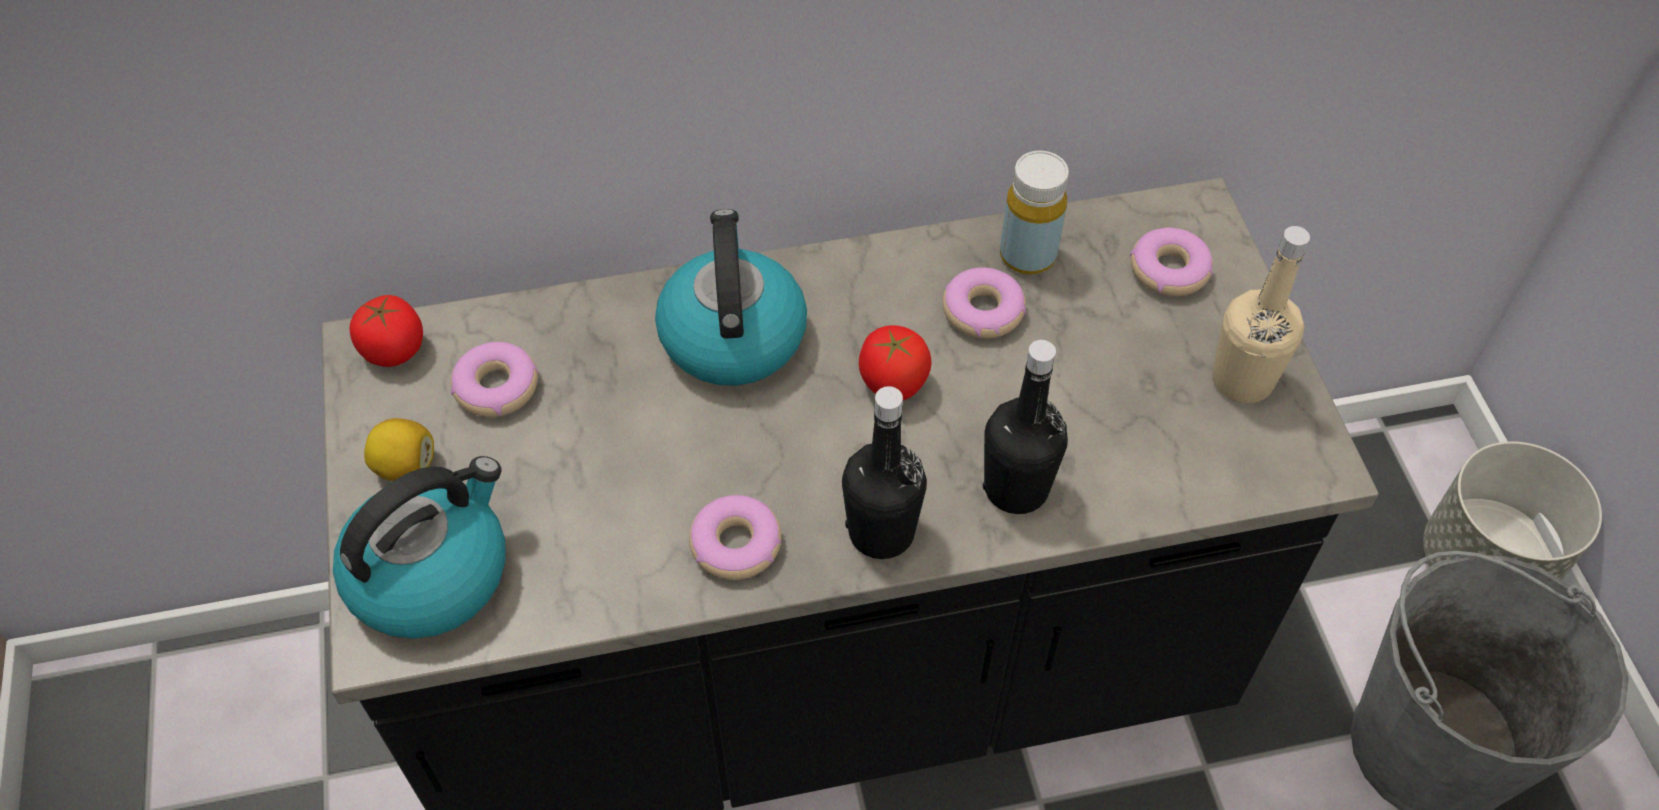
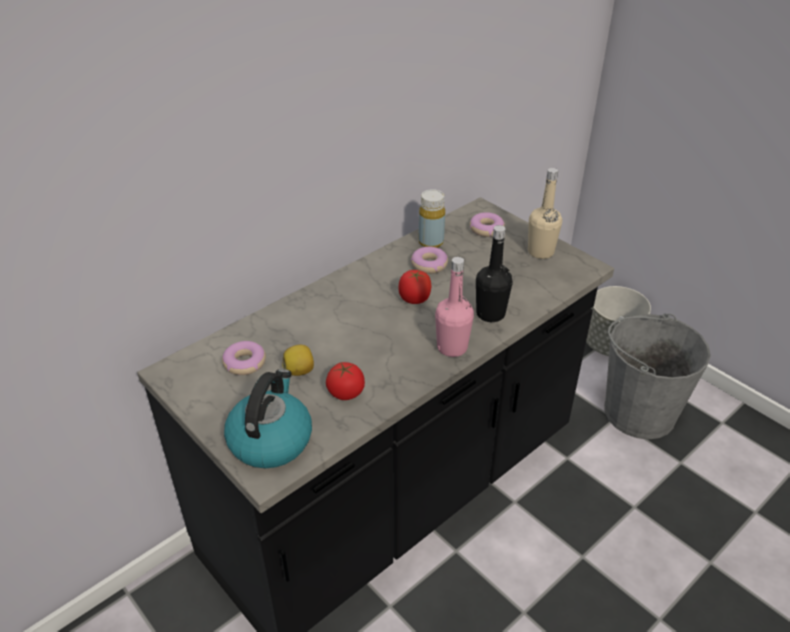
camera: 30 degrees left, 15 degrees down
tomato [350,295,423,367] -> tomato moved to [326,362,365,400]
lemon [364,418,434,481] -> lemon moved to [282,345,314,376]
kettle [655,209,807,386] -> none
donut [689,495,782,580] -> none
black bottle [842,386,927,559] -> pink bottle [435,257,474,357]

